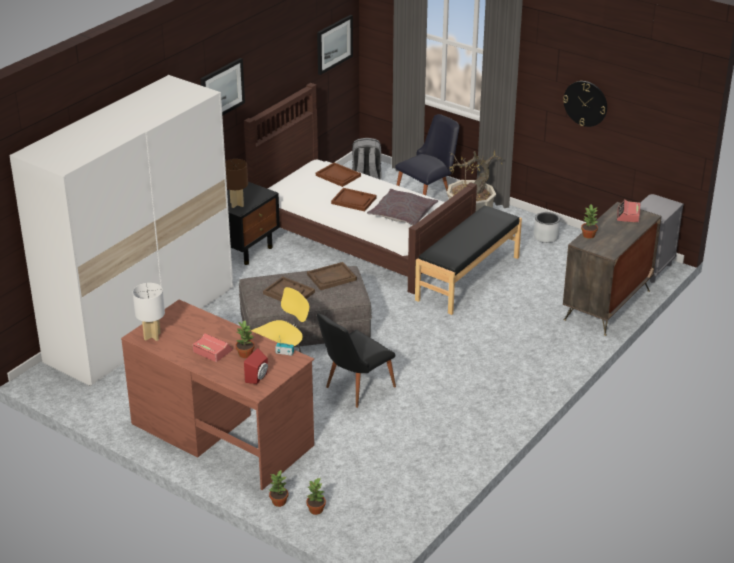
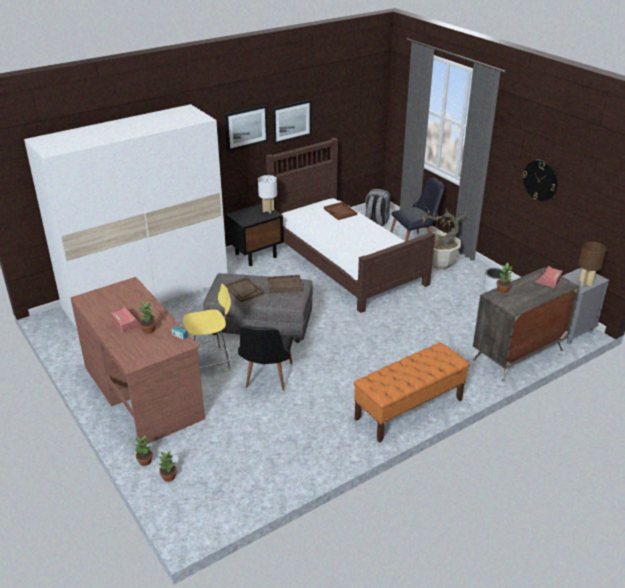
camera: 20 degrees right, 0 degrees up
white table lamp [133,283,165,341] -> white table lamp moved to [258,175,277,213]
brown table lamp [225,159,248,208] -> brown table lamp moved to [578,242,606,287]
red speaker [244,348,268,384] -> none
picture [317,15,353,75] -> picture moved to [272,99,312,145]
black chair [317,313,396,408] -> black chair turned 60 degrees counterclockwise [238,326,293,391]
brown tray [331,188,377,211] -> none
grey pillow [367,189,438,225] -> none
black bench [415,205,522,315] -> none
none -> orange bench [354,342,470,443]

